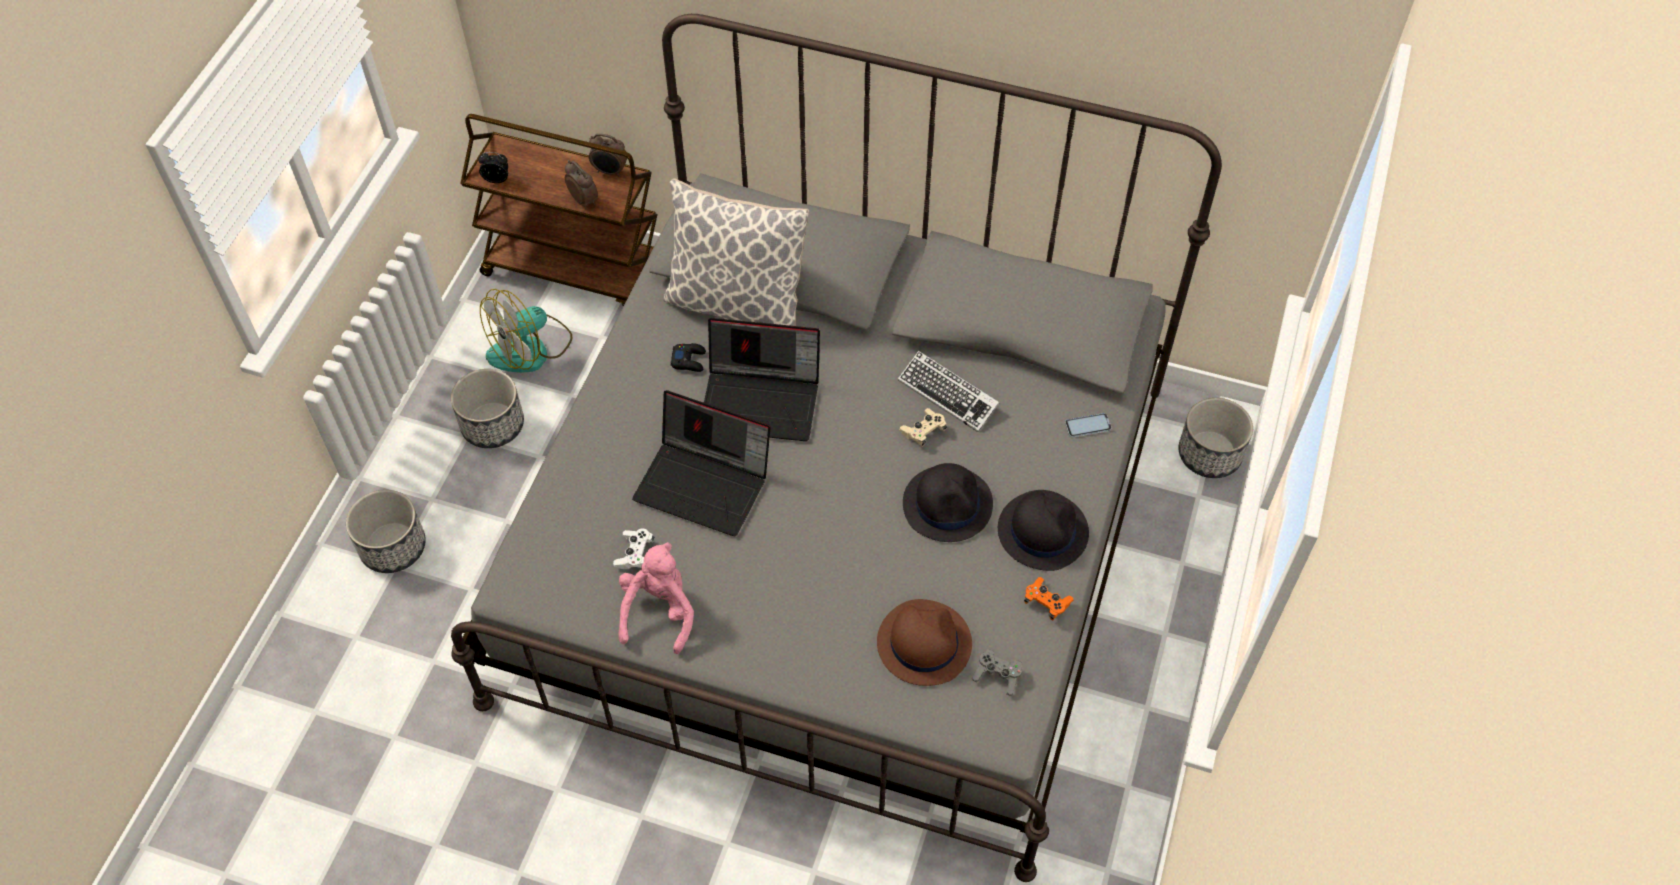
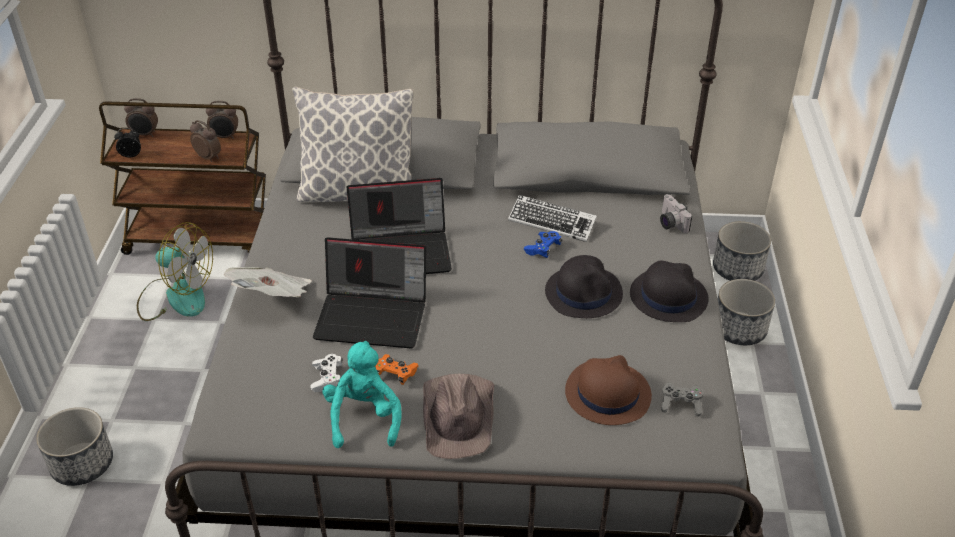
camera: 15 degrees left, 15 degrees down
planter [451,369,524,448] -> planter moved to [717,279,775,345]
fan [480,289,572,373] -> fan turned 105 degrees counterclockwise [137,222,213,321]
pink plush toy [618,542,694,654] -> turquoise plush toy [322,341,401,448]
black game controller [671,343,706,372] -> none
beige game controller [900,408,947,447] -> blue game controller [524,231,562,258]
orange game controller [1024,577,1074,620] -> orange game controller moved to [375,354,419,385]
phone [1065,413,1112,438] -> camera [660,194,692,234]
none -> alarm clock [124,98,158,137]
none -> newspaper [224,267,312,297]
none -> brown hat [423,374,494,459]

